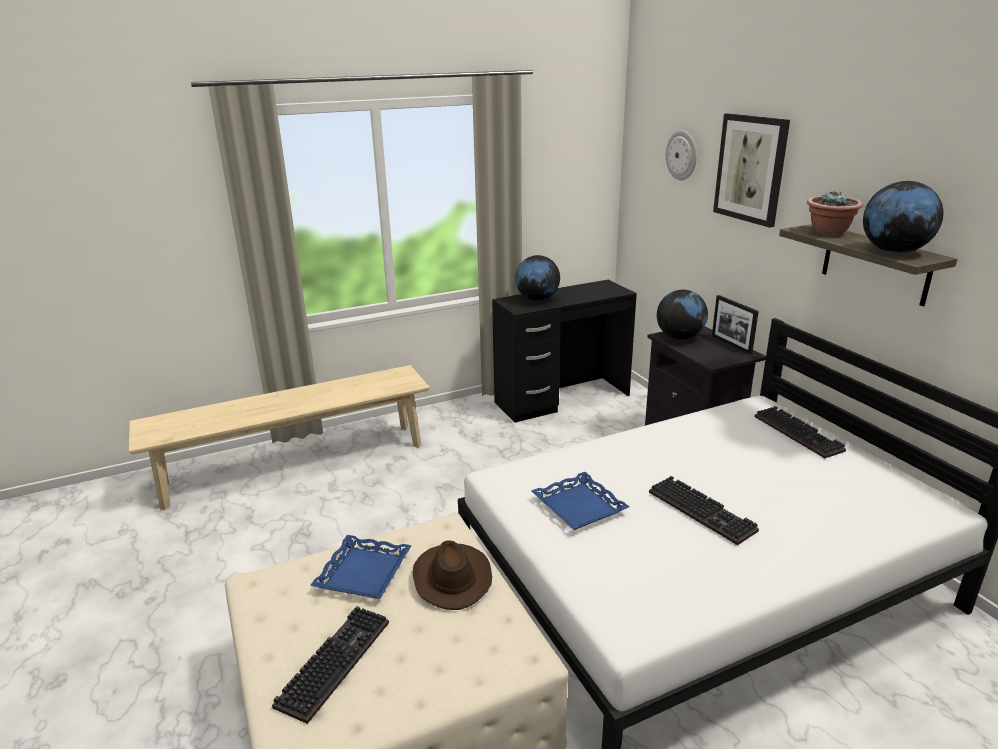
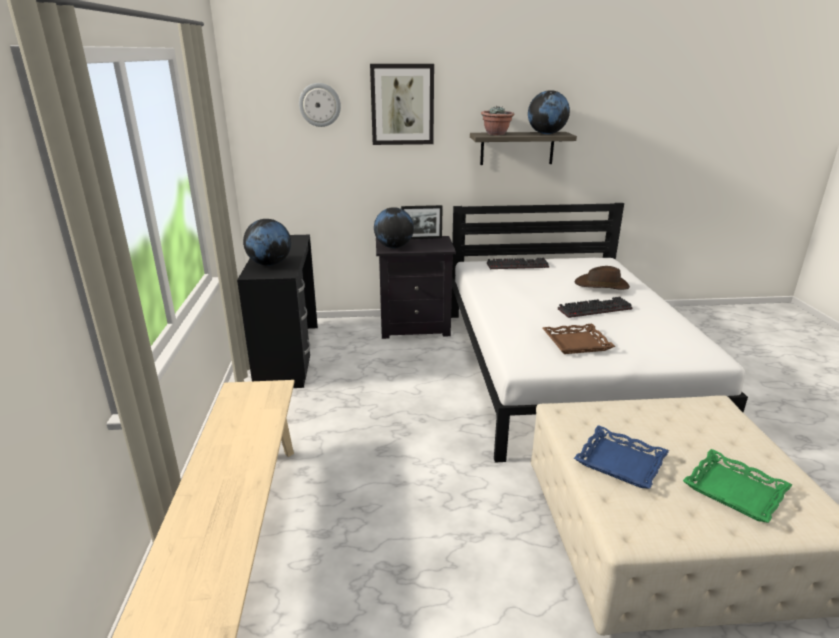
camera: 70 degrees left, 0 degrees up
keyboard [272,606,389,724] -> green tray [683,449,793,523]
brown hat [413,540,492,610] -> brown hat moved to [574,266,630,290]
blue tray [531,472,629,530] -> brown tray [543,324,616,354]

